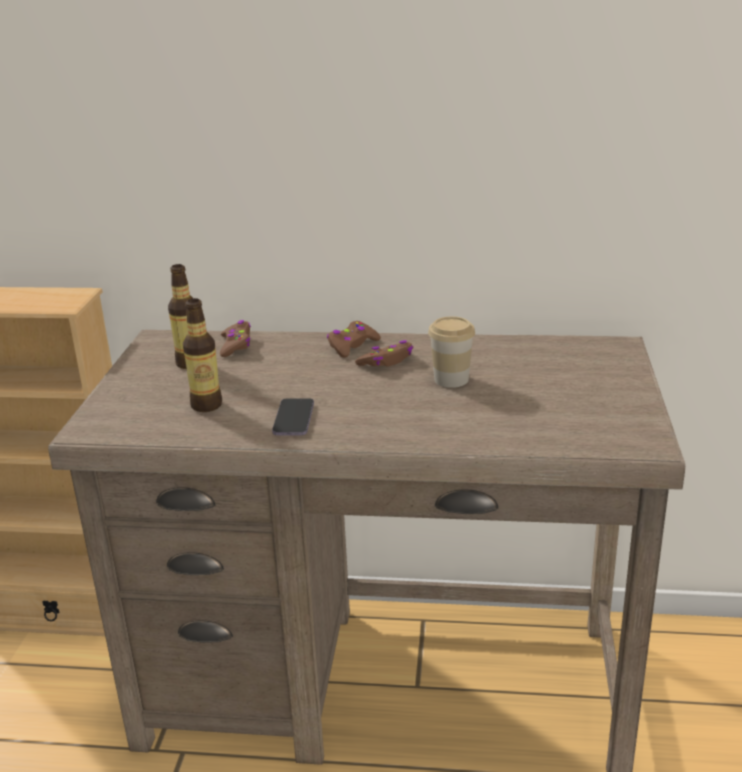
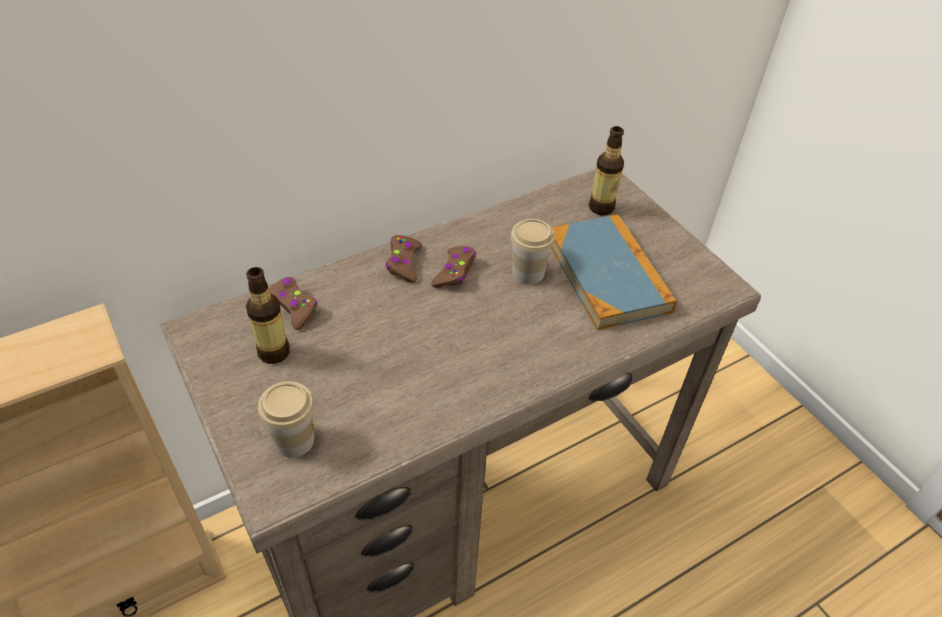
camera: 40 degrees left, 20 degrees up
bottle [183,298,222,412] -> bottle moved to [589,126,624,215]
phone [272,398,314,435] -> none
none -> cup [258,381,314,458]
none -> book [551,214,677,330]

